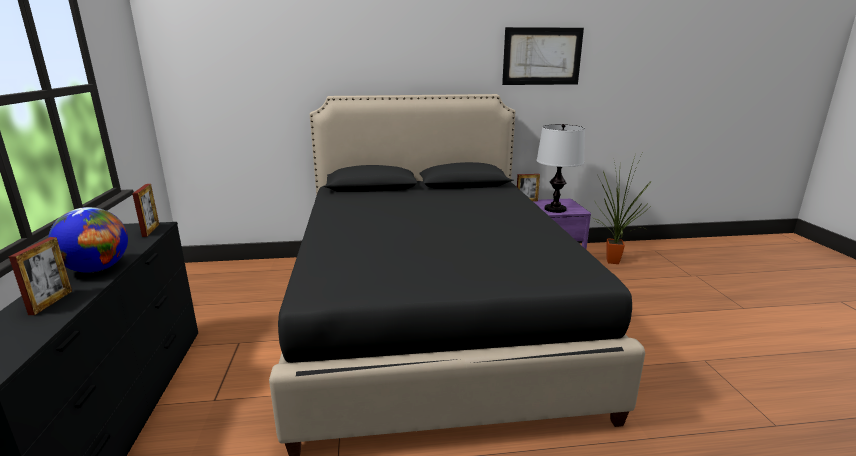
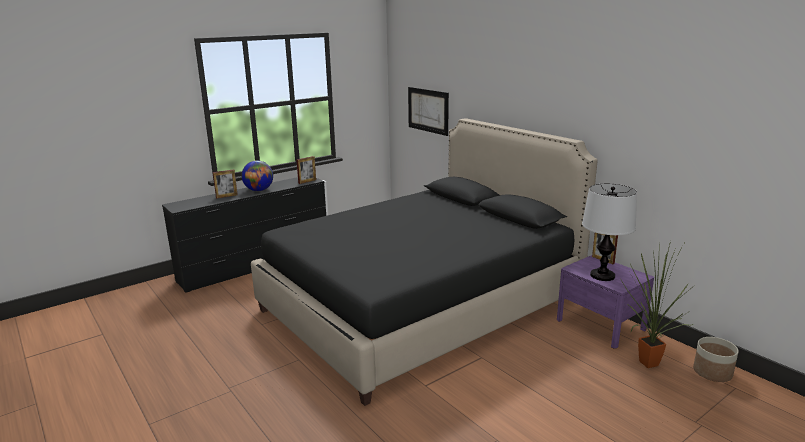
camera: 60 degrees right, 0 degrees up
picture [502,27,584,85] -> picture moved to [408,87,449,136]
none -> planter [693,337,739,382]

